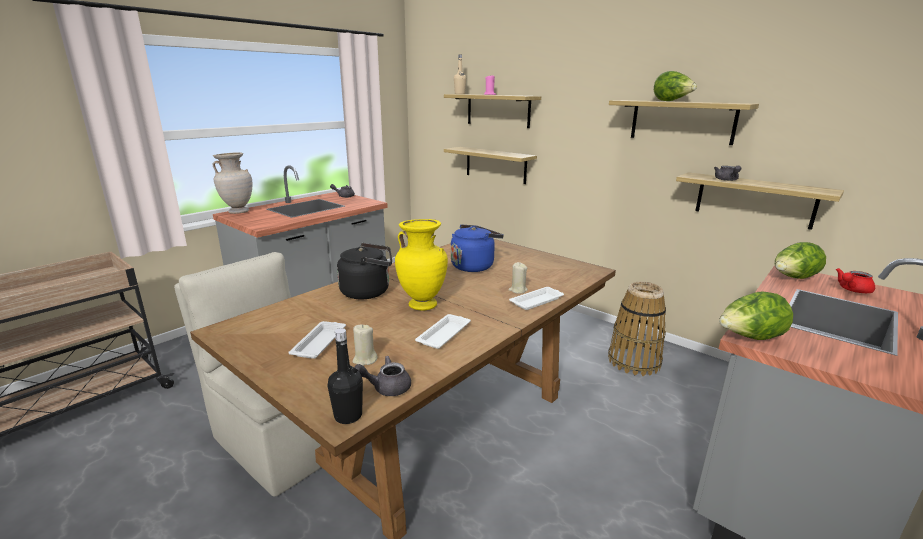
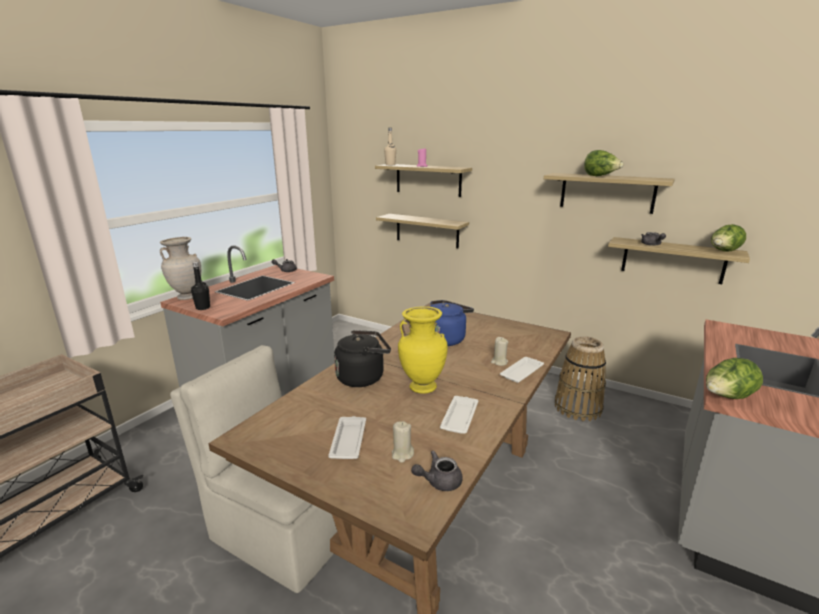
camera: 10 degrees left, 0 degrees up
black bottle [327,328,363,424] -> black bottle moved to [191,262,210,310]
lettuce [775,242,826,279] -> lettuce moved to [711,224,746,252]
red teapot [836,268,875,293] -> none

